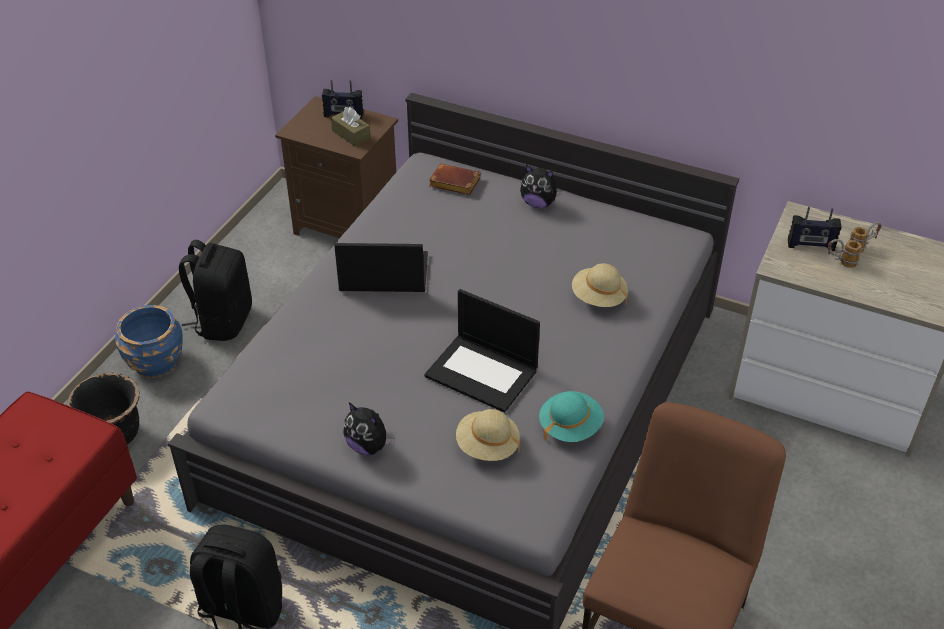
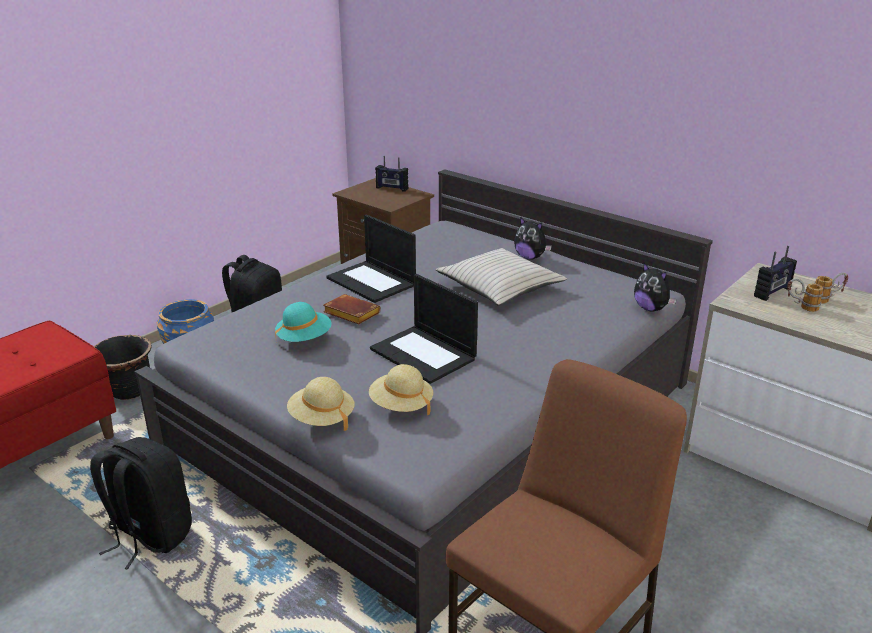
camera: 15 degrees right, 15 degrees down
brown tissue box [331,107,371,147] -> none
laptop [334,243,428,292] -> laptop turned 150 degrees counterclockwise [326,214,416,303]
plush toy [343,402,395,455] -> plush toy moved to [634,263,677,312]
brown book [429,164,481,195] -> brown book moved to [323,294,381,324]
turquoise hat [539,391,604,442] -> turquoise hat moved to [275,302,331,342]
beige hat [572,263,628,307] -> beige hat moved to [287,377,355,431]
radio [788,206,842,251] -> radio turned 60 degrees counterclockwise [754,246,797,301]
none -> beige pillow [436,248,567,305]

